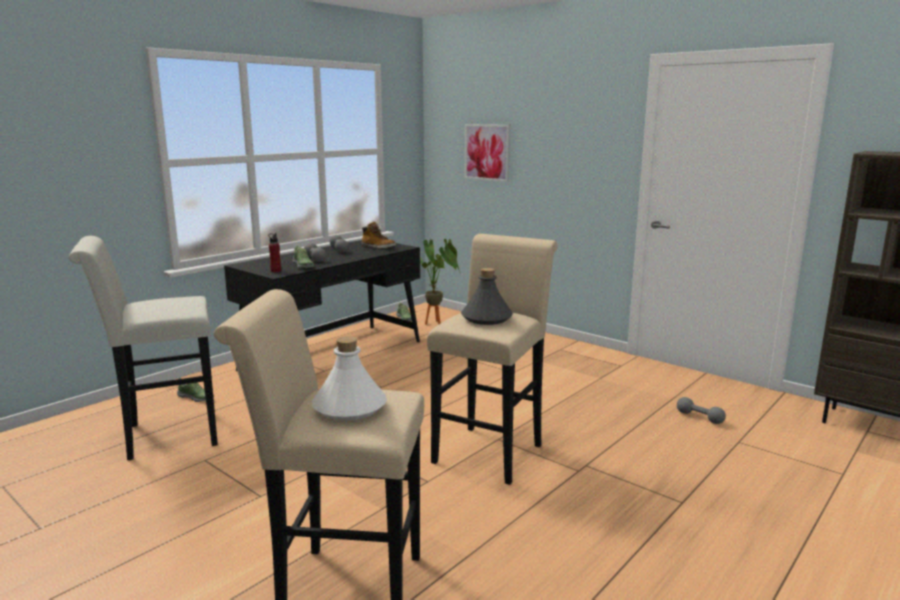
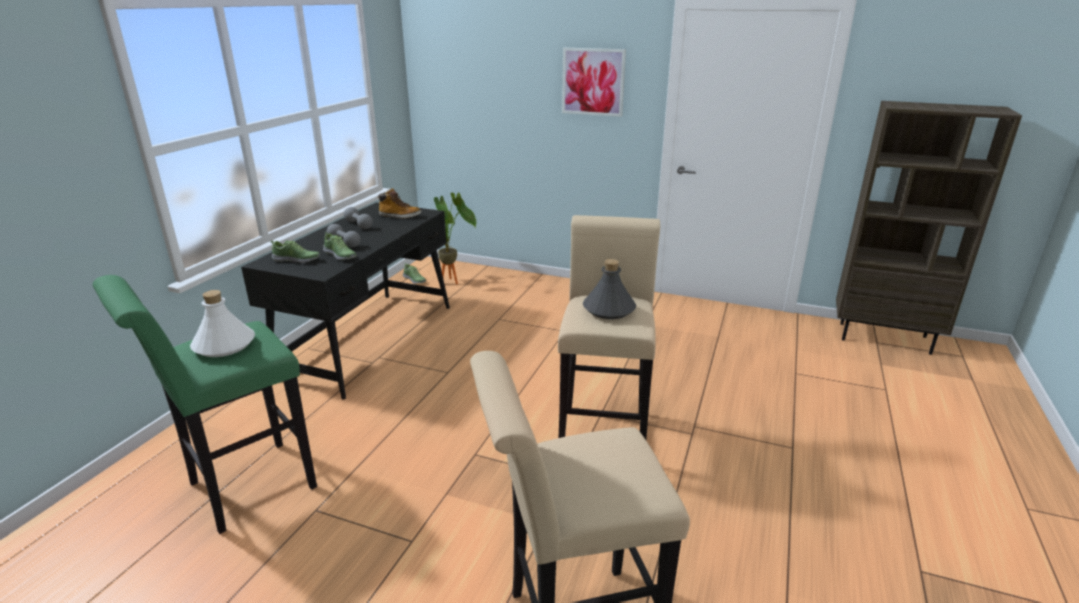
camera: 20 degrees left, 10 degrees up
white stool [69,236,218,460] -> green stool [93,275,317,534]
shoe [177,378,214,402] -> shoe moved to [270,240,320,263]
red bottle [268,233,281,273] -> none
white bottle [312,336,387,421] -> white bottle moved to [190,290,255,357]
picture [465,124,510,182] -> picture moved to [562,48,626,117]
grey dumbbell [677,397,726,424] -> none

